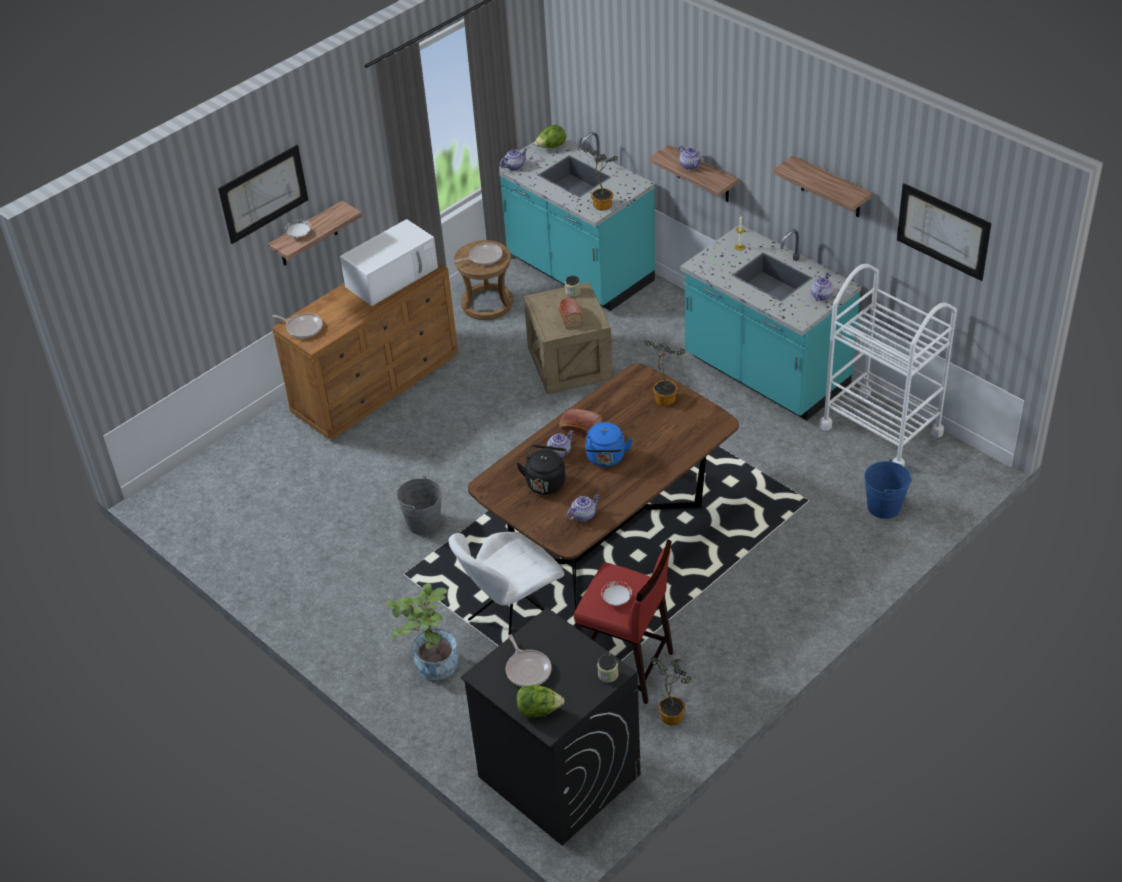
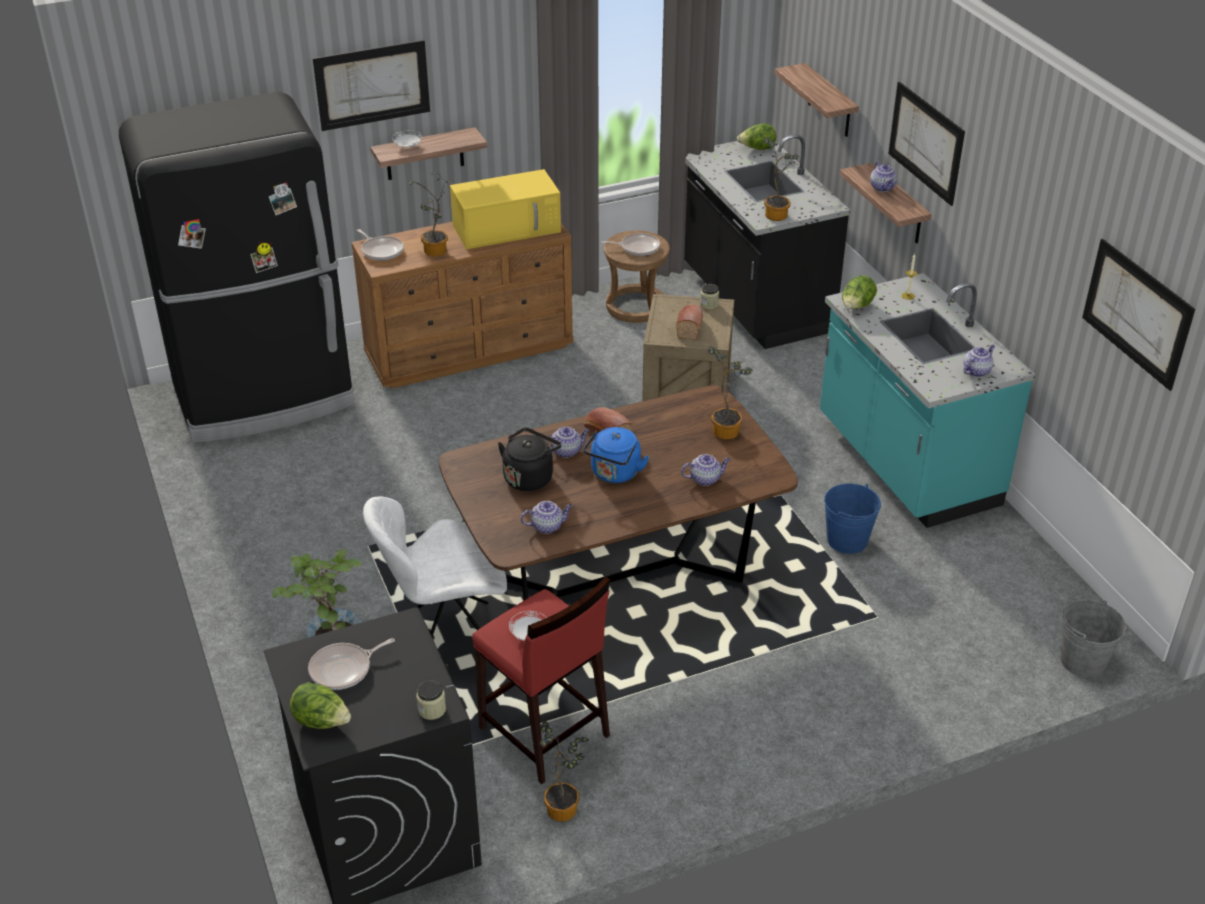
camera: 20 degrees right, 5 degrees down
white microwave [340,219,438,306] -> yellow microwave [450,169,561,249]
grey bucket [396,476,442,535] -> grey bucket moved to [1060,599,1126,678]
turquoise counter [499,132,655,311] -> black counter [684,135,850,349]
teapot [500,148,527,171] -> teapot moved to [681,454,731,486]
frying pan [506,634,552,687] -> frying pan turned 60 degrees clockwise [308,638,395,690]
shelf [773,156,873,217] -> shelf moved to [775,63,859,137]
white cart [819,264,957,467] -> none
blue bucket [864,459,912,519] -> blue bucket moved to [824,483,881,554]
none -> black fridge [119,92,355,443]
none -> potted plant [407,170,452,256]
none -> lettuce [842,275,877,309]
none -> picture [888,82,965,206]

